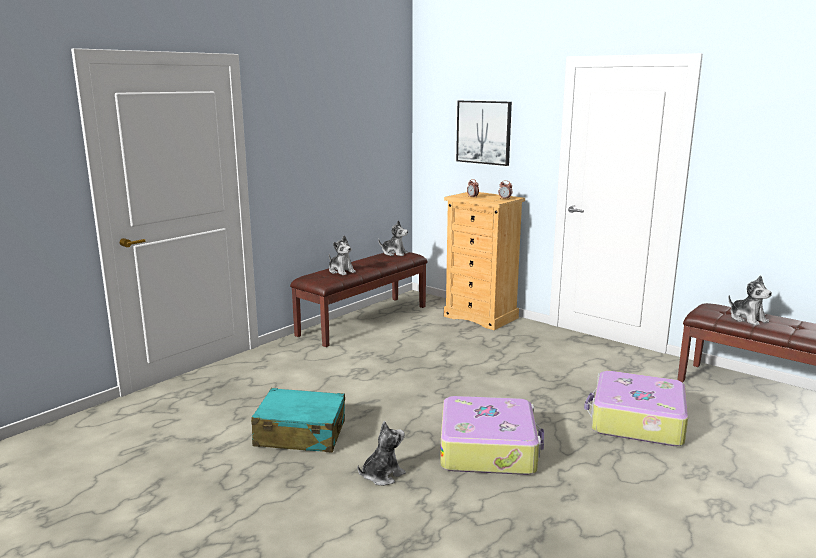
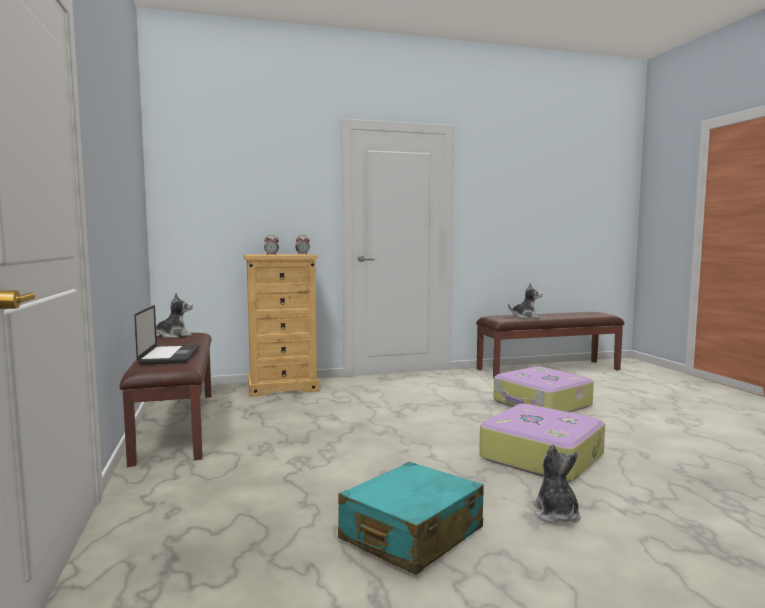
camera: 55 degrees left, 10 degrees down
plush toy [329,235,356,275] -> laptop [134,305,199,365]
picture [456,101,512,166] -> none

